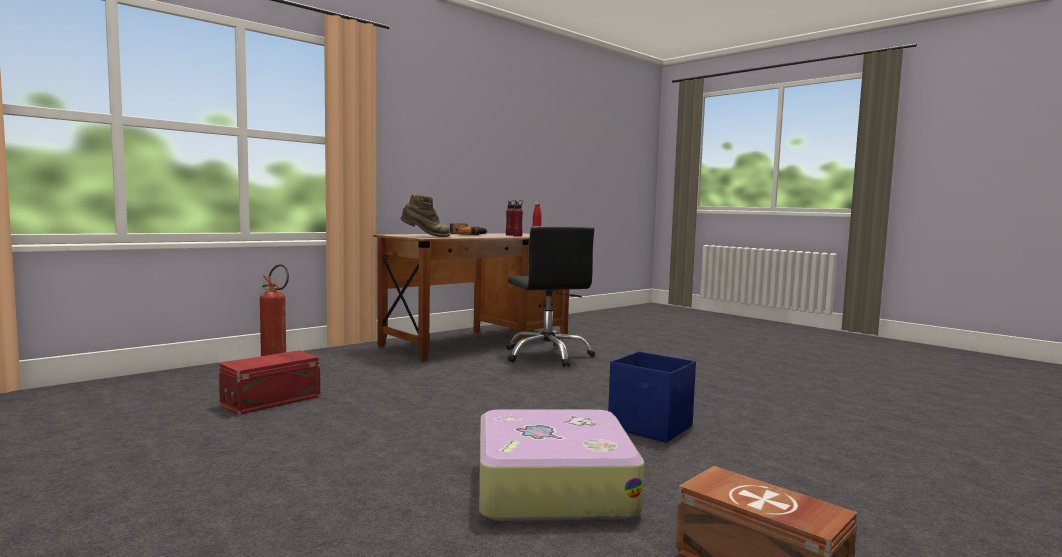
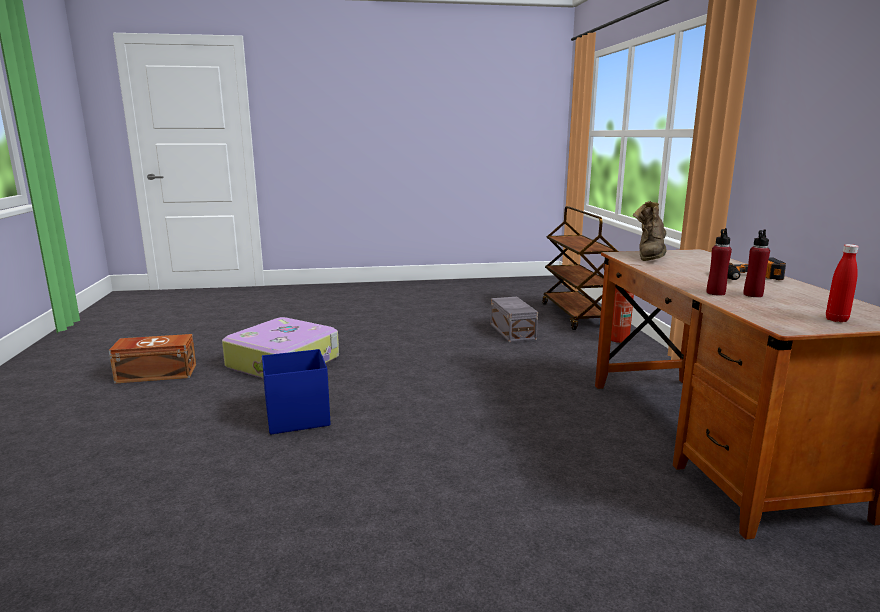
camera: 125 degrees right, 10 degrees up
red storage box [219,350,320,415] -> grey storage box [491,297,538,342]
black office chair [506,226,595,367] -> none
none -> brown cart [542,206,618,330]

